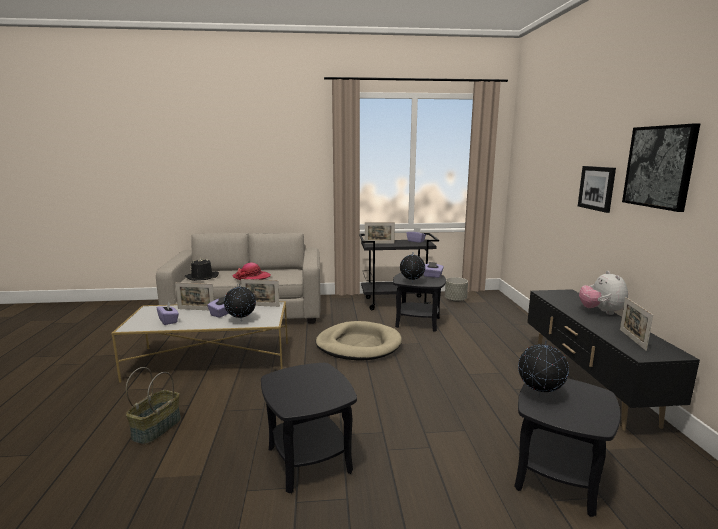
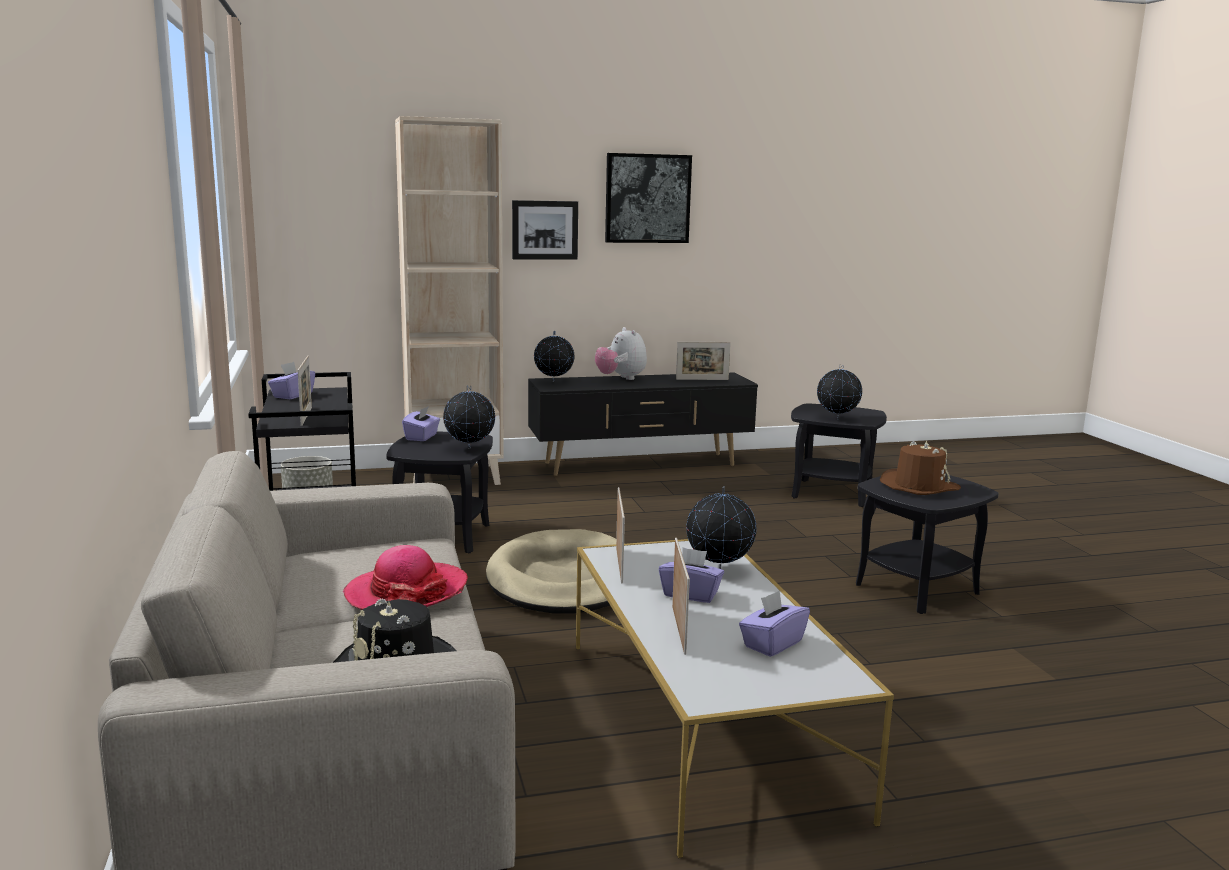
camera: 100 degrees left, 0 degrees up
basket [126,367,181,444] -> none
plush toy [579,271,628,315] -> plush toy turned 75 degrees clockwise [595,327,647,380]
none -> beige bookcase [395,116,504,485]
none -> globe [534,331,575,382]
none -> brown hat [880,440,961,495]

